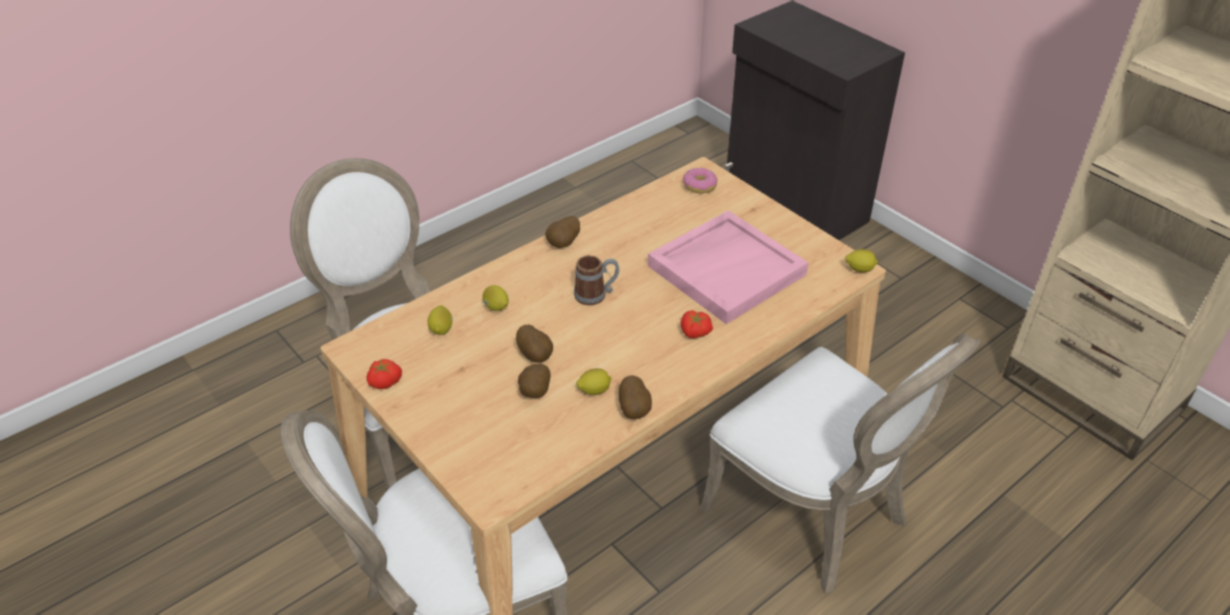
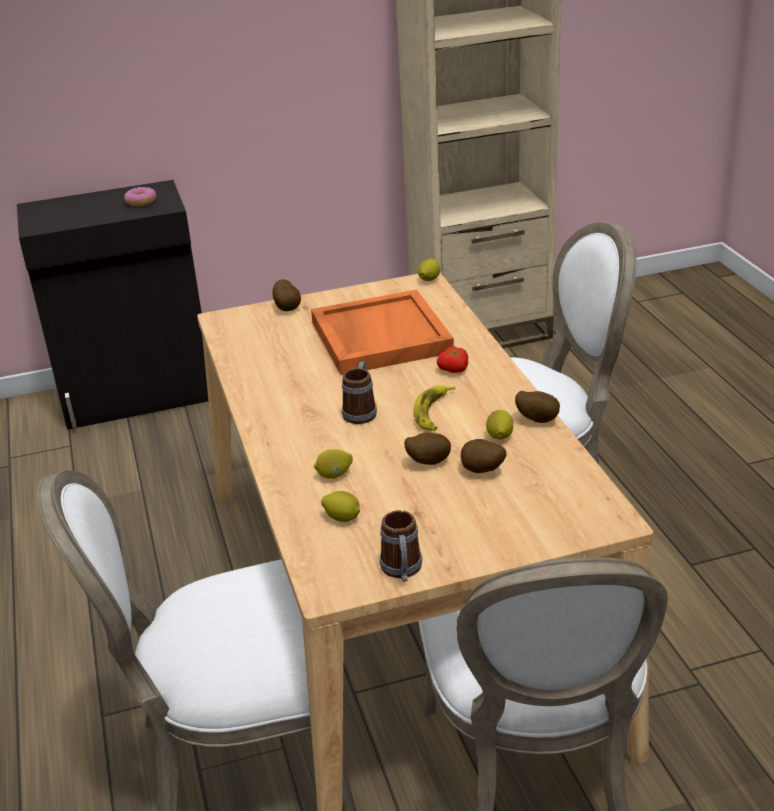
camera: 65 degrees left, 10 degrees down
tomato [367,359,402,389] -> mug [380,510,422,582]
potato [545,216,580,248] -> potato moved to [272,279,301,311]
pink tray [648,210,808,324] -> orange tray [311,290,454,375]
donut [683,168,717,193] -> donut moved to [124,187,156,207]
none -> banana [414,385,455,431]

